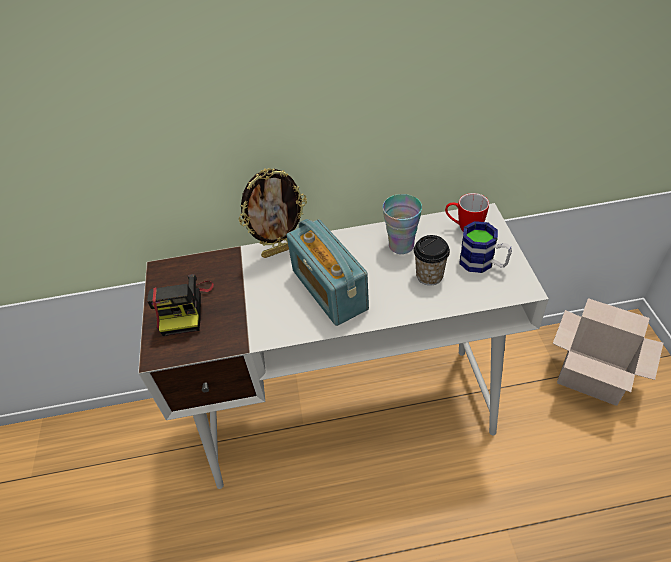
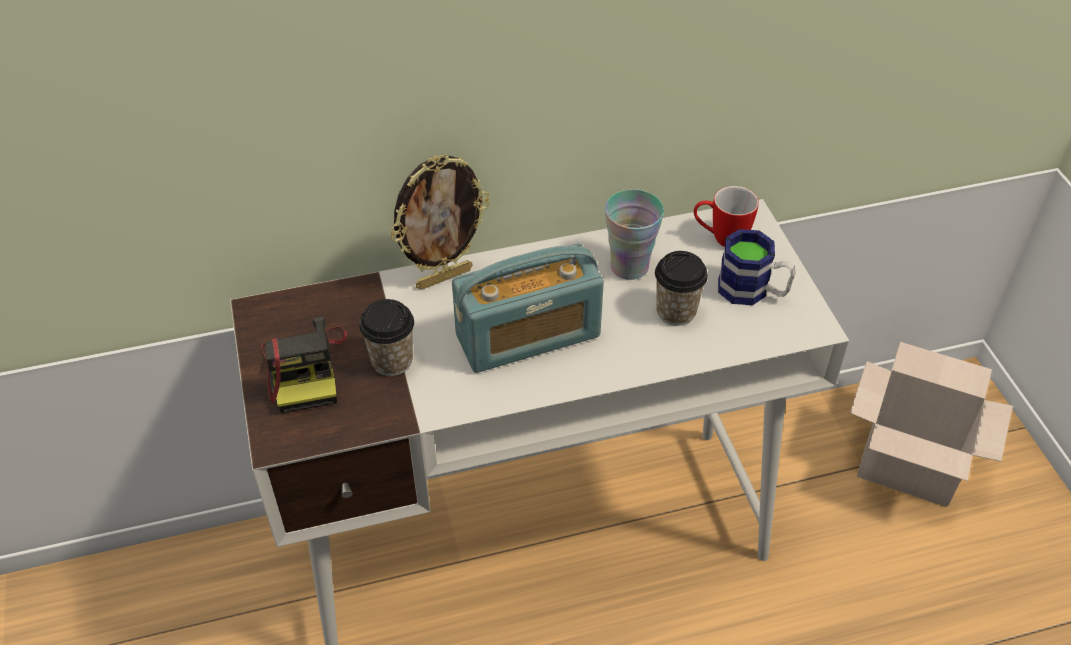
camera: 10 degrees left, 0 degrees up
radio [286,219,369,326] -> radio turned 75 degrees counterclockwise [452,243,604,373]
none -> cup [359,299,414,376]

